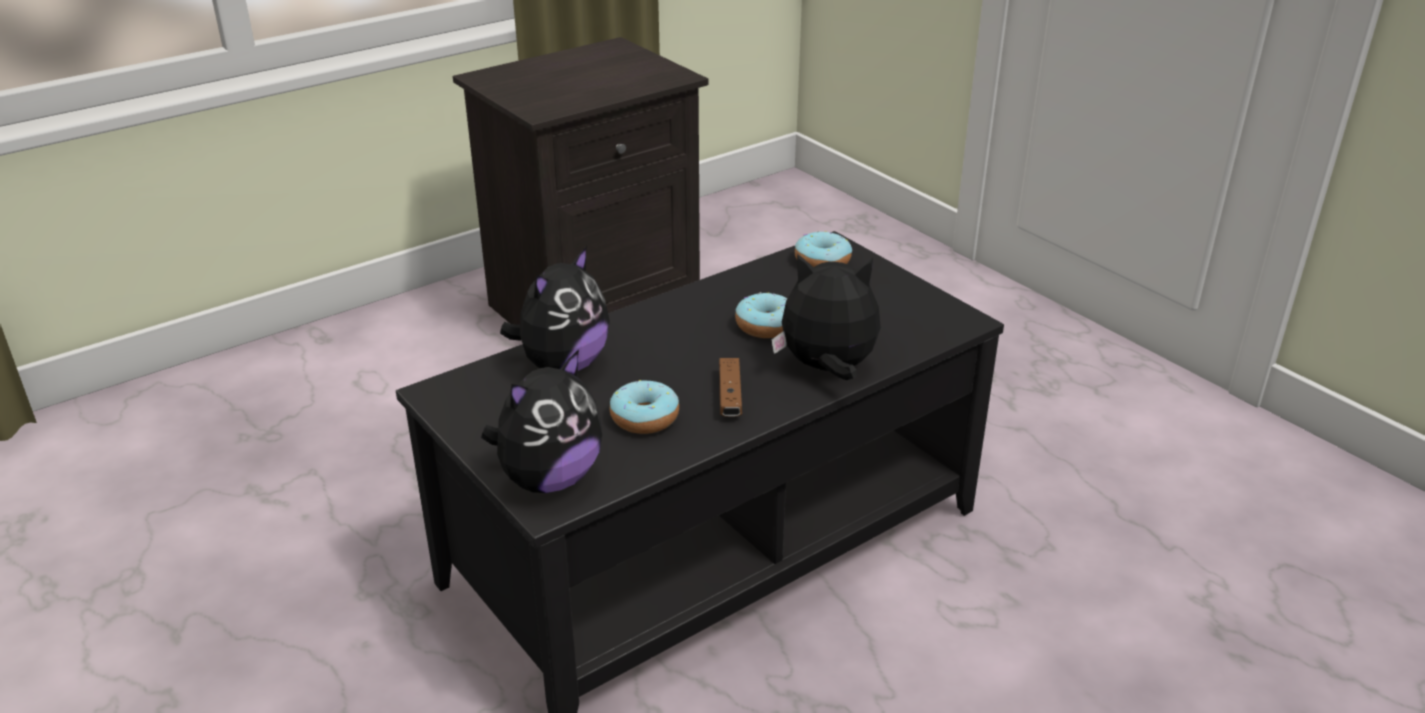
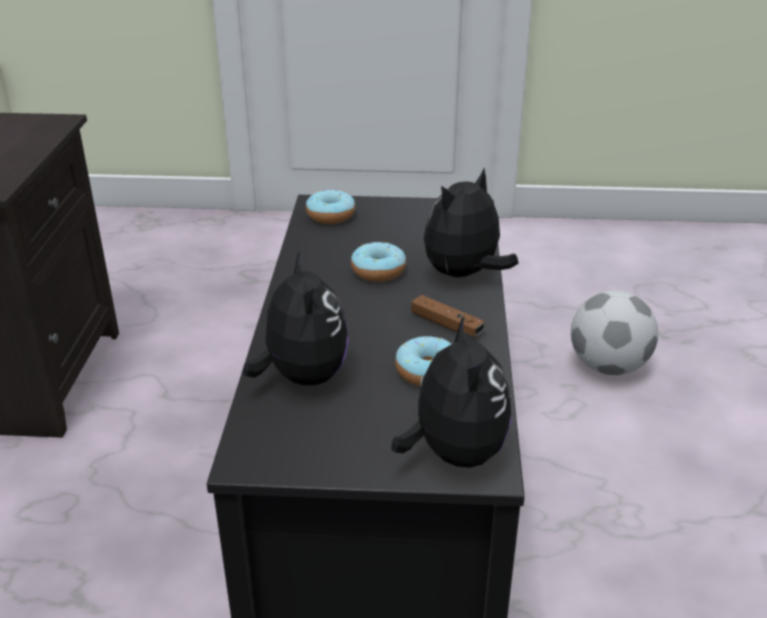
camera: 50 degrees left, 0 degrees up
none -> football [571,290,658,375]

